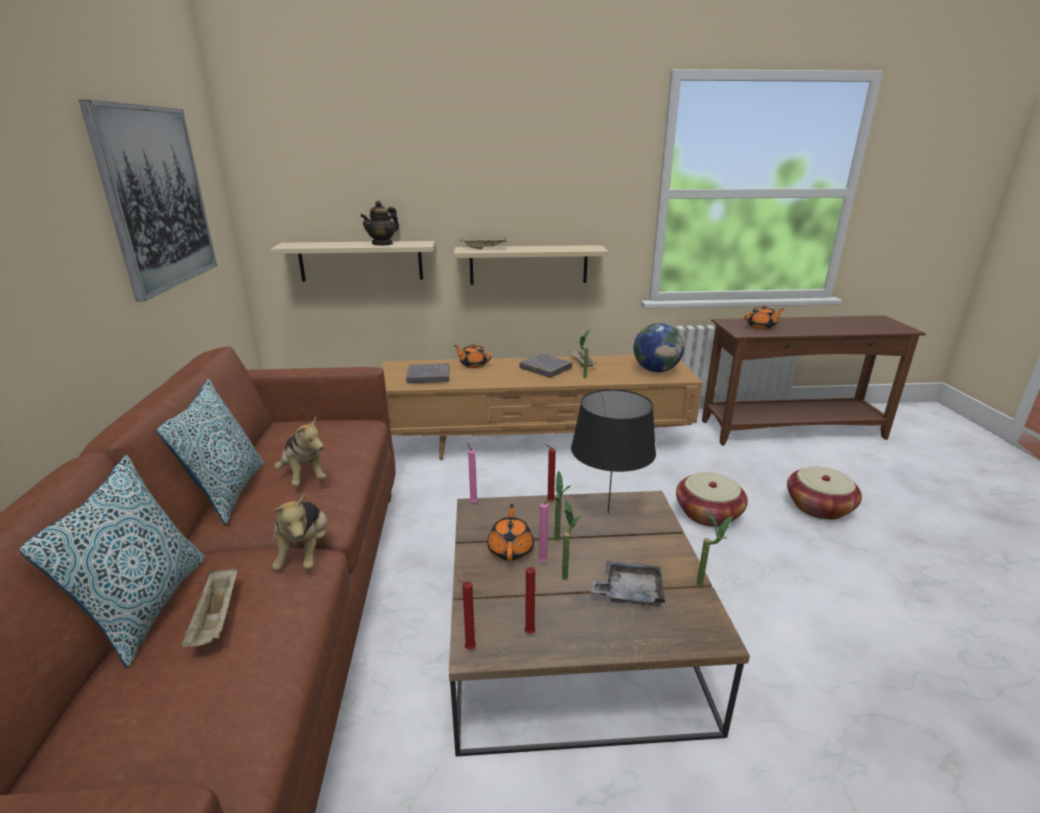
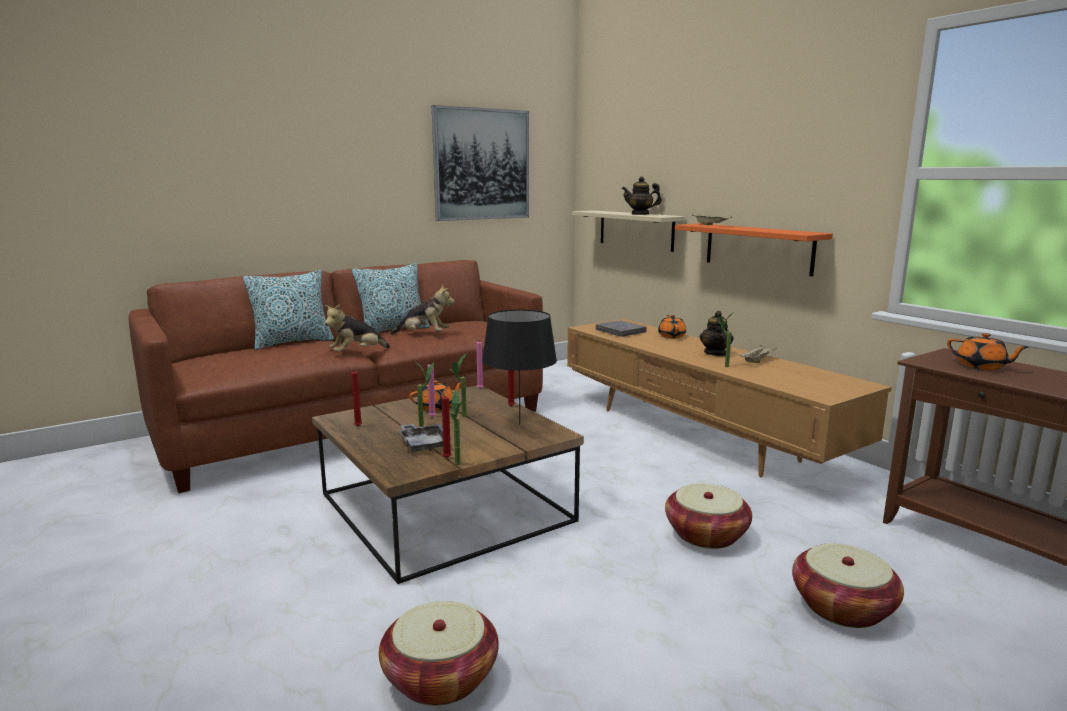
camera: 60 degrees right, 10 degrees down
beige tray [181,568,237,647] -> none
plush toy [274,416,326,486] -> plush toy turned 105 degrees counterclockwise [390,285,455,334]
beige shelf [454,245,609,285] -> orange shelf [675,223,833,277]
red candle [458,580,476,650] -> red candle moved to [438,390,452,458]
grey book [519,354,572,378] -> teapot [700,311,734,356]
globe [634,323,684,372] -> none
none -> basket [379,601,499,706]

